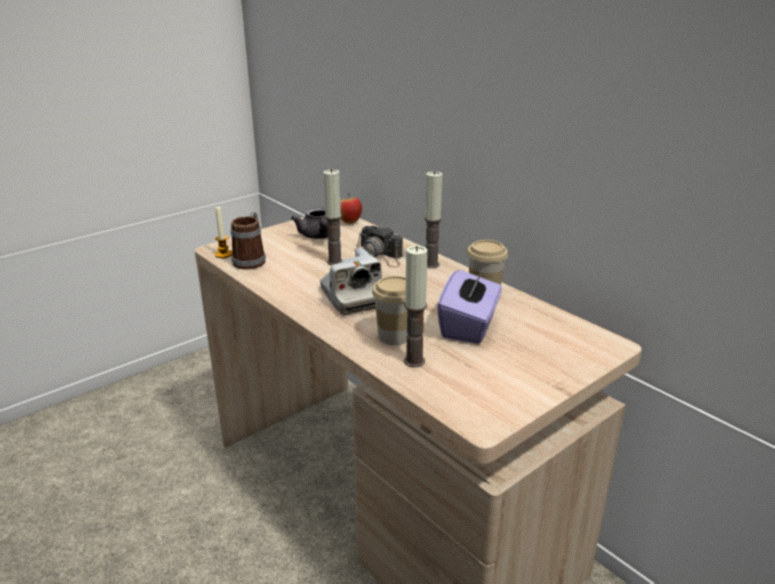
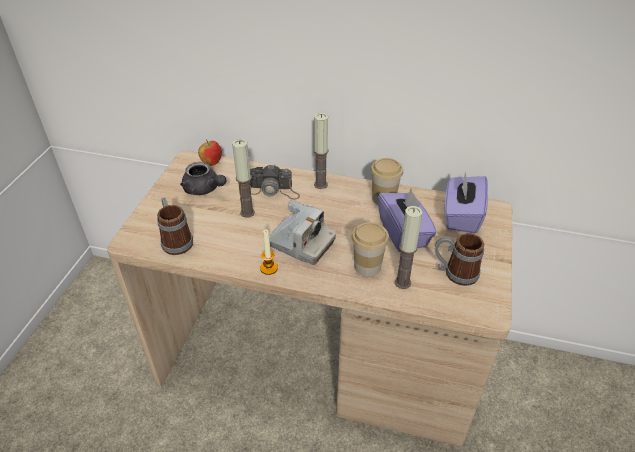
camera: 35 degrees left, 15 degrees up
candle [215,206,232,258] -> candle moved to [260,229,278,275]
none -> mug [435,233,484,286]
none -> purple tissue box [445,172,488,233]

